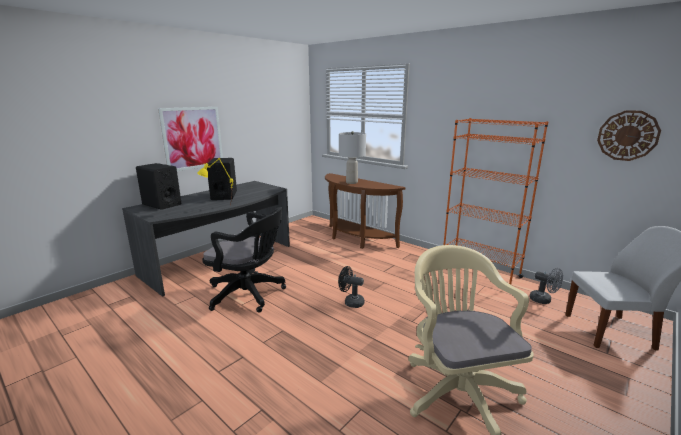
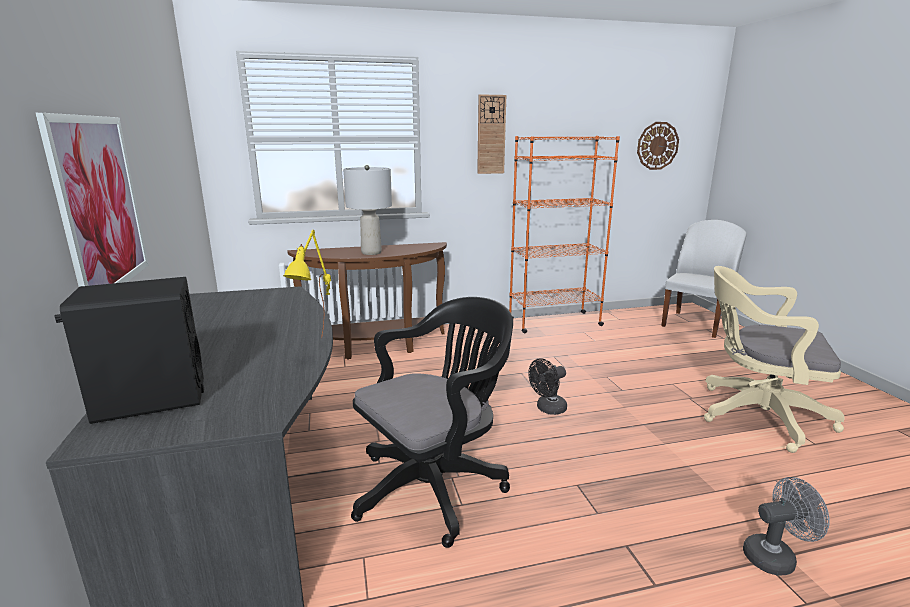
camera: 55 degrees left, 0 degrees up
black speaker [207,158,237,200] -> none
grey fan [529,268,563,304] -> grey fan moved to [743,477,830,576]
none -> wall clock [477,94,506,174]

